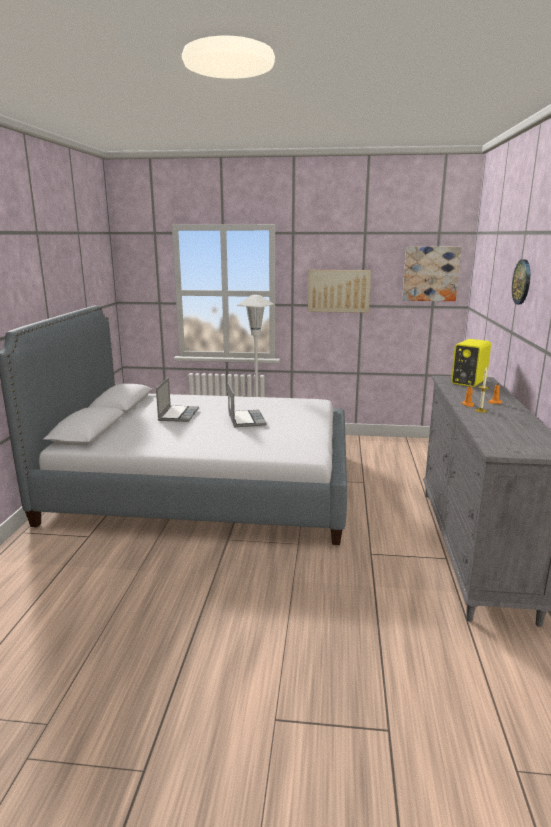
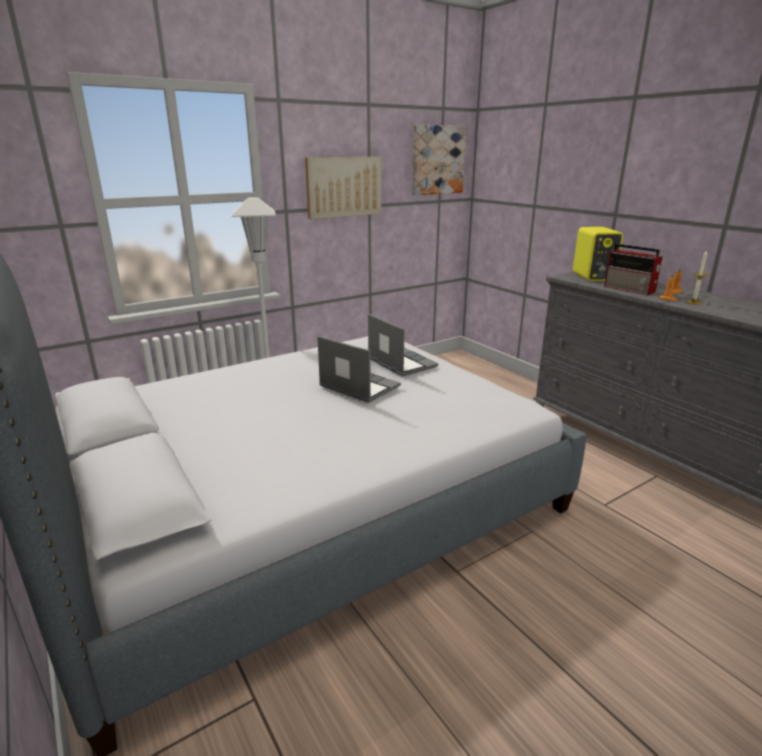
camera: 40 degrees left, 5 degrees up
laptop [156,377,199,422] -> laptop moved to [368,314,438,376]
wall clock [512,259,530,304] -> none
none -> radio [604,244,663,295]

